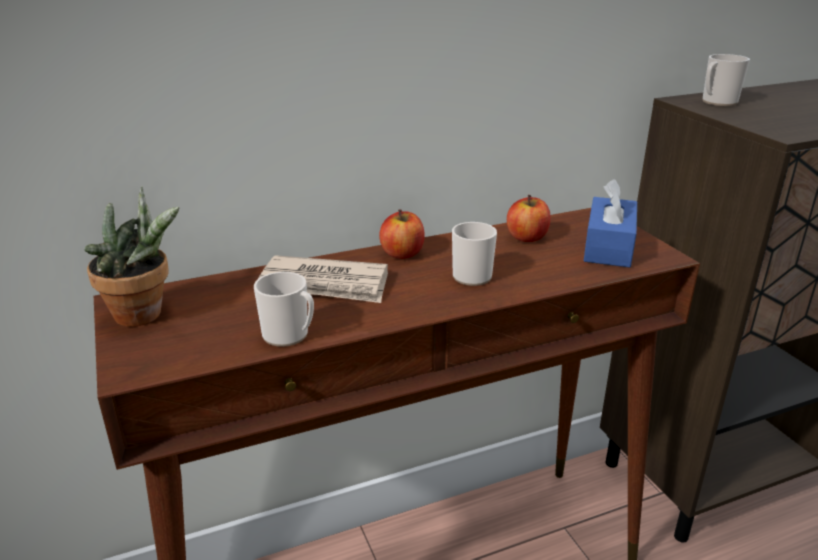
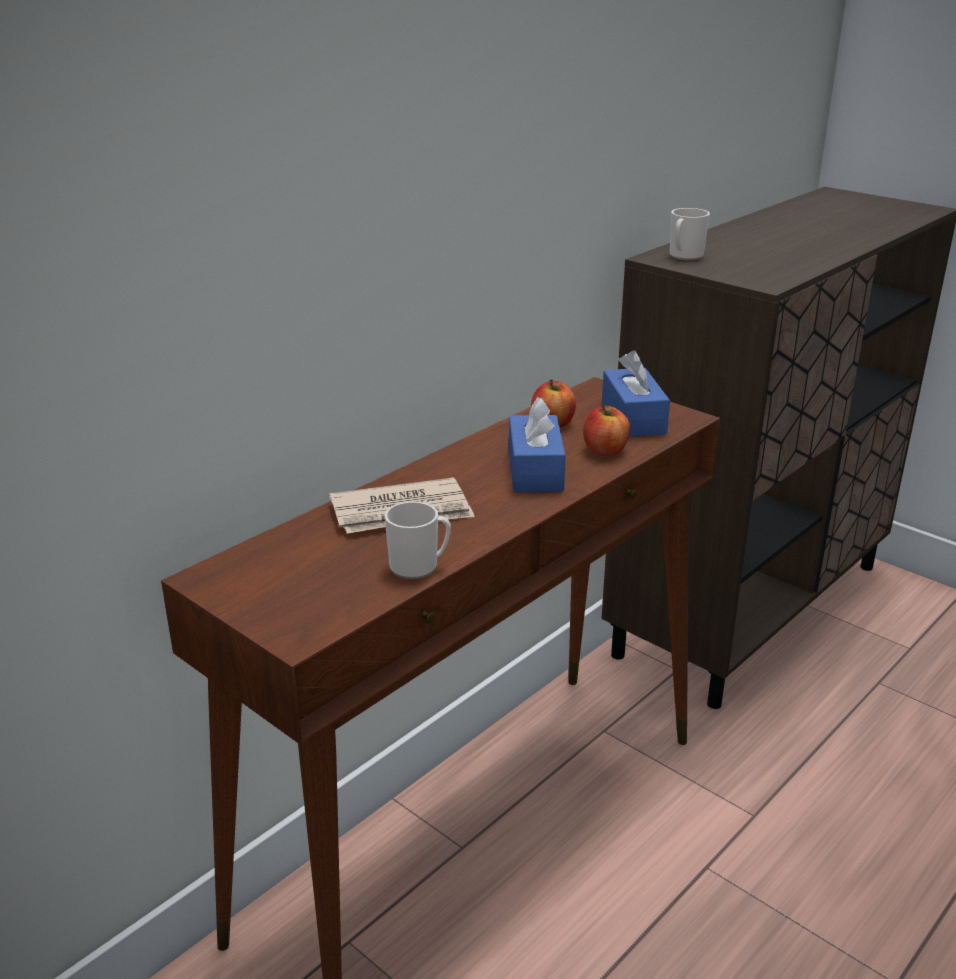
camera: 25 degrees left, 0 degrees up
potted plant [84,187,179,327] -> none
apple [379,209,425,259] -> apple moved to [583,405,630,456]
mug [452,222,497,286] -> blue tissue box [509,397,566,492]

